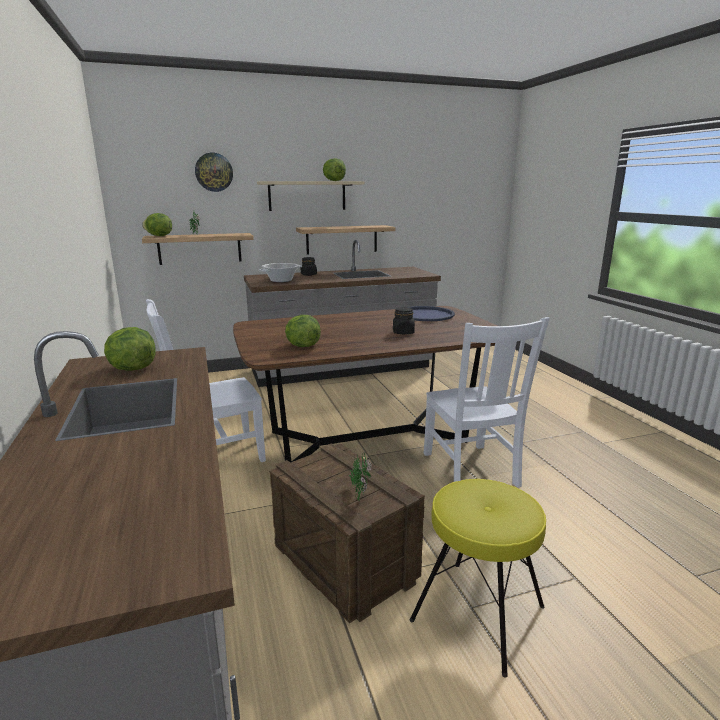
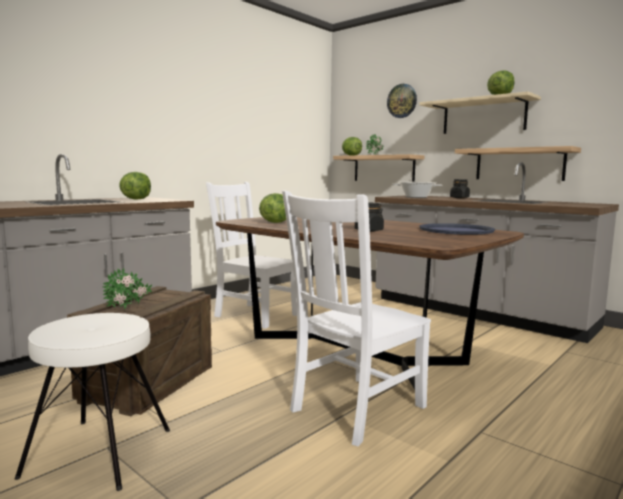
camera: 60 degrees right, 10 degrees down
yellow stool [410,479,546,678] -> white stool [15,313,170,491]

